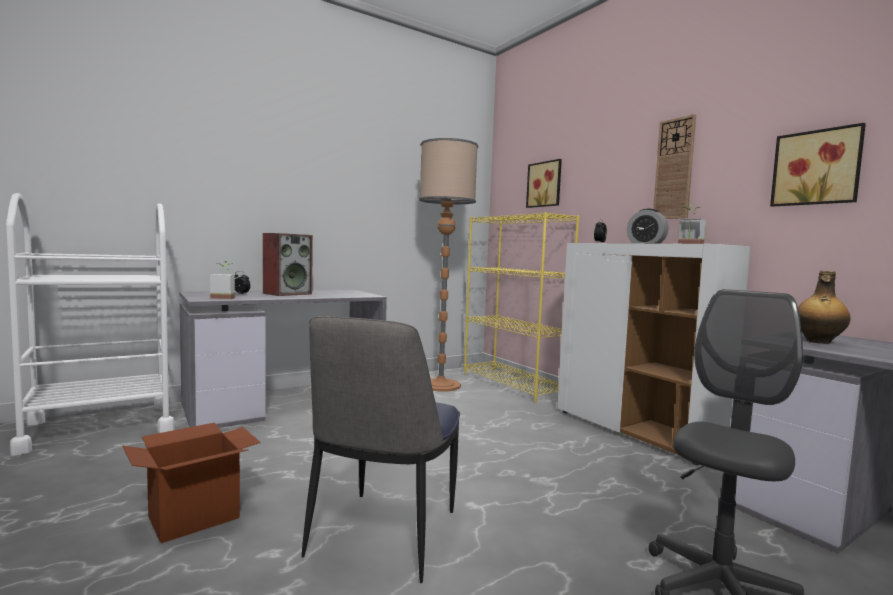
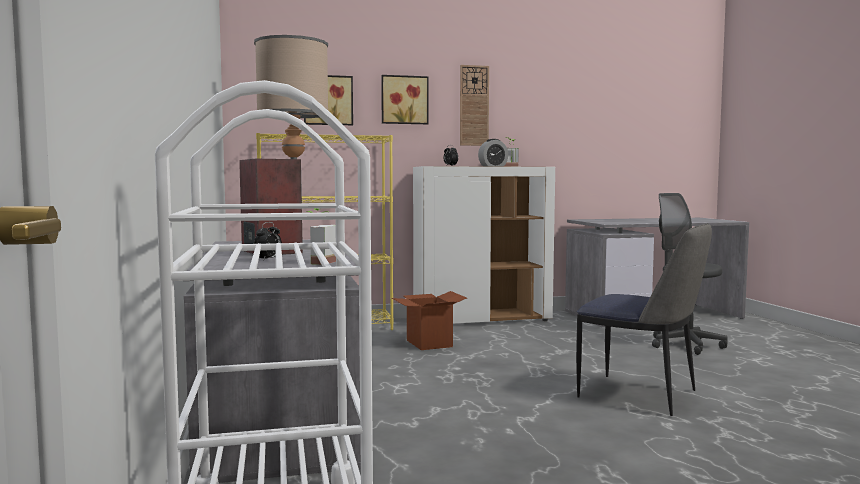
camera: 70 degrees left, 0 degrees up
cardboard box [123,423,261,543] -> cardboard box moved to [392,291,467,350]
picture [770,123,866,207] -> picture moved to [381,75,429,124]
bottle [798,271,851,344] -> none

